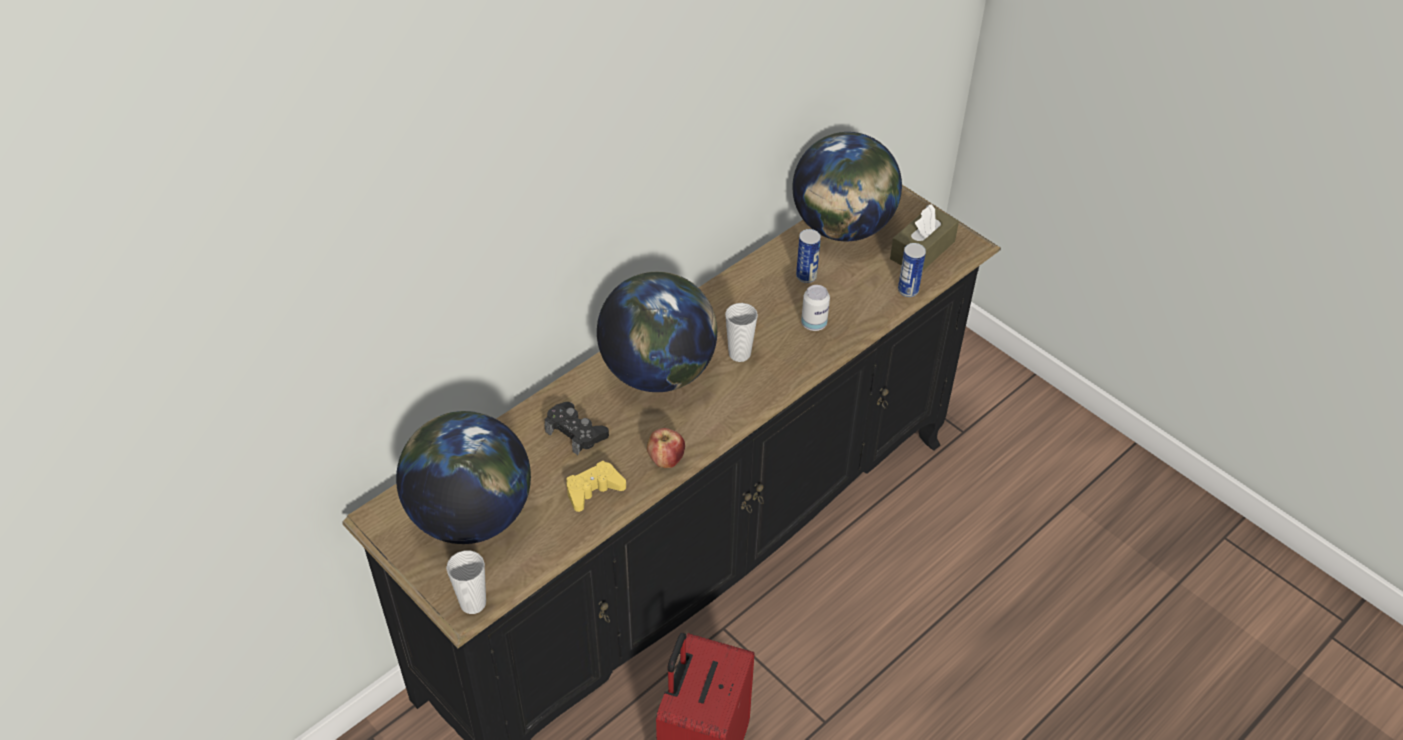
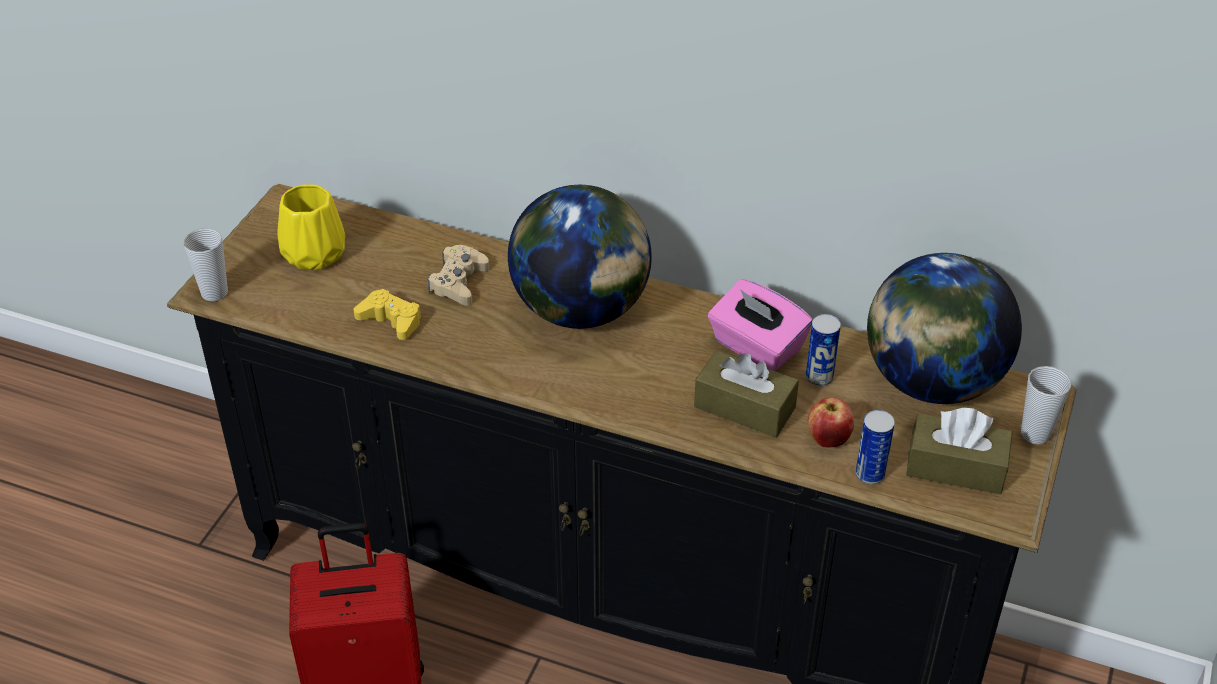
camera: 65 degrees right, 5 degrees down
globe [396,411,531,544] -> yellow vase [277,184,345,270]
black game controller [544,402,609,455] -> beige game controller [428,245,489,306]
apple [647,428,685,468] -> apple moved to [808,397,854,447]
cup [725,303,758,362] -> cup moved to [1021,366,1071,444]
can [801,285,830,331] -> brown tissue box [694,351,799,438]
none -> pink tissue box [708,279,813,371]

